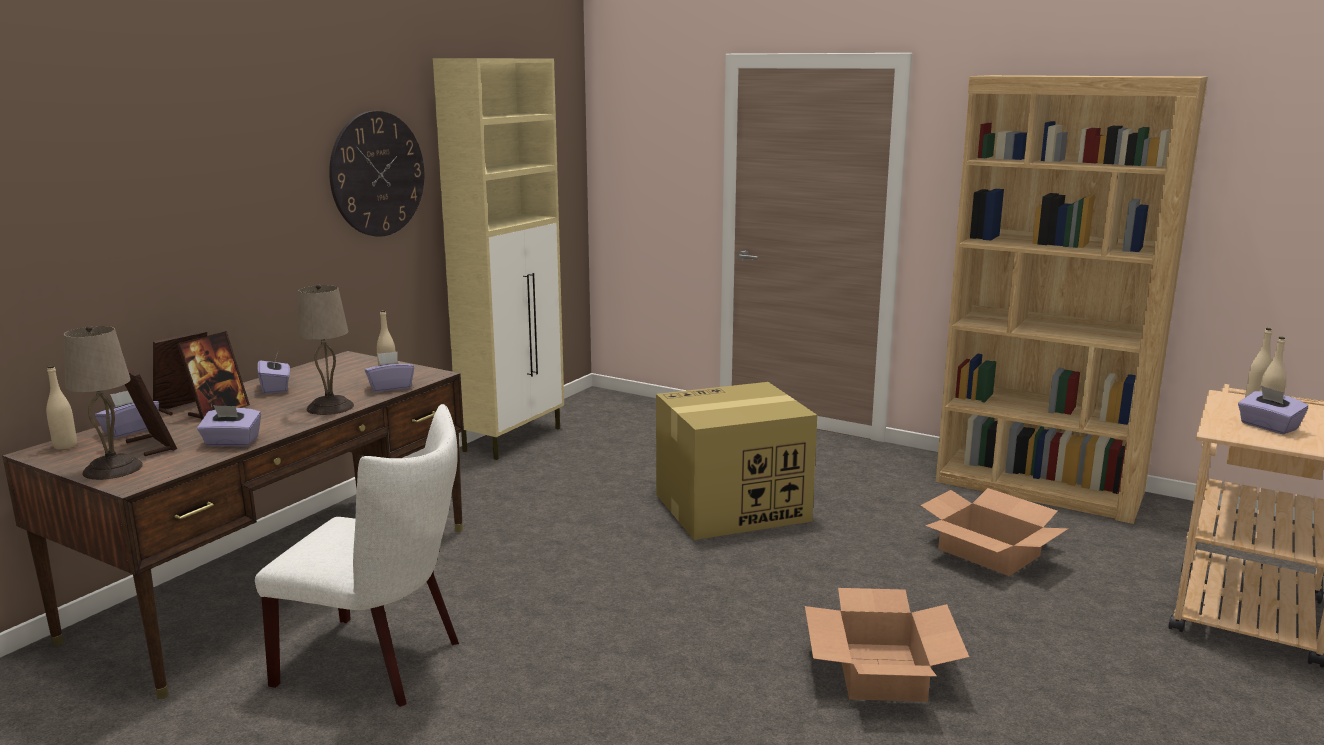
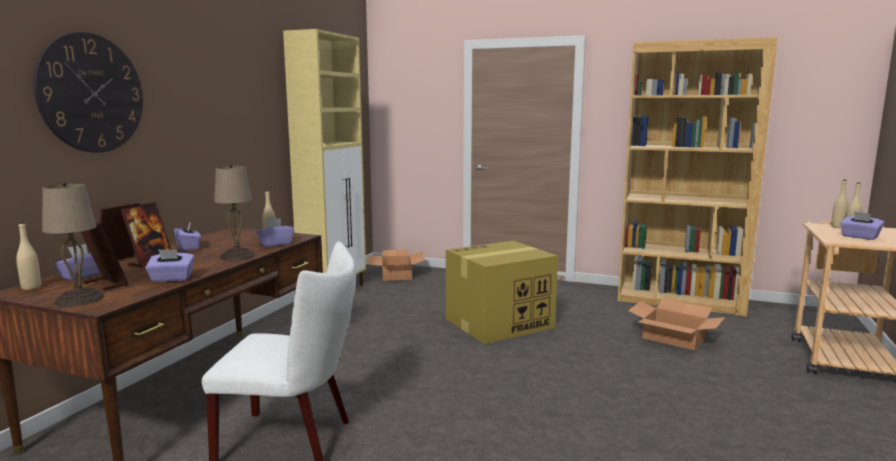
camera: 10 degrees left, 5 degrees down
wall clock [329,111,424,237] -> wall clock moved to [33,32,143,153]
cardboard box [805,588,969,702] -> cardboard box moved to [368,249,425,281]

